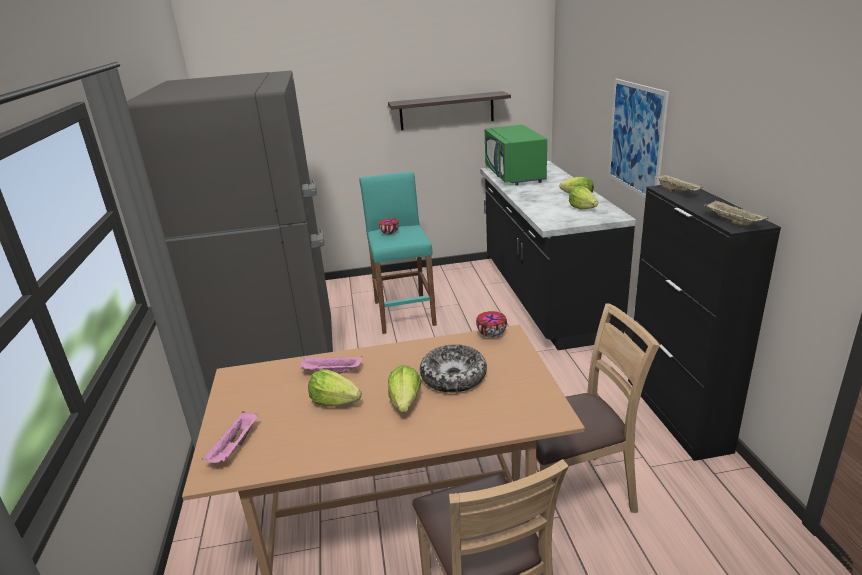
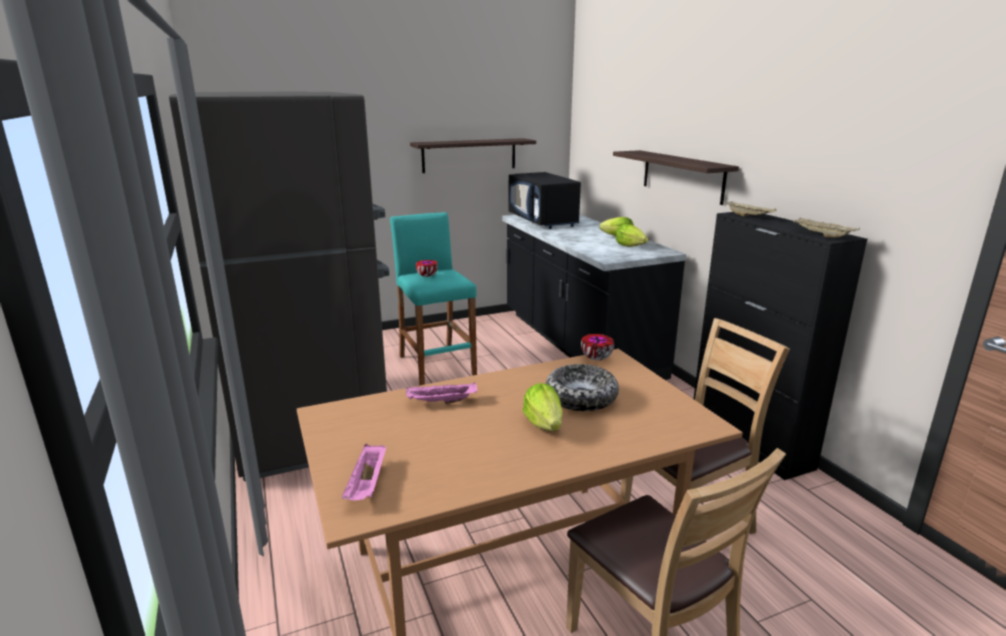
camera: 15 degrees left, 5 degrees down
lettuce [308,369,362,406] -> none
green microwave [485,125,547,186] -> black microwave [509,172,581,229]
picture [608,79,669,199] -> shelf [613,150,739,205]

